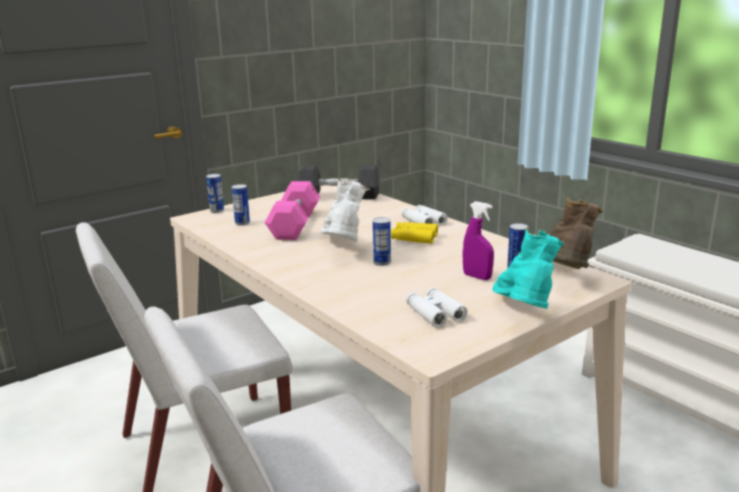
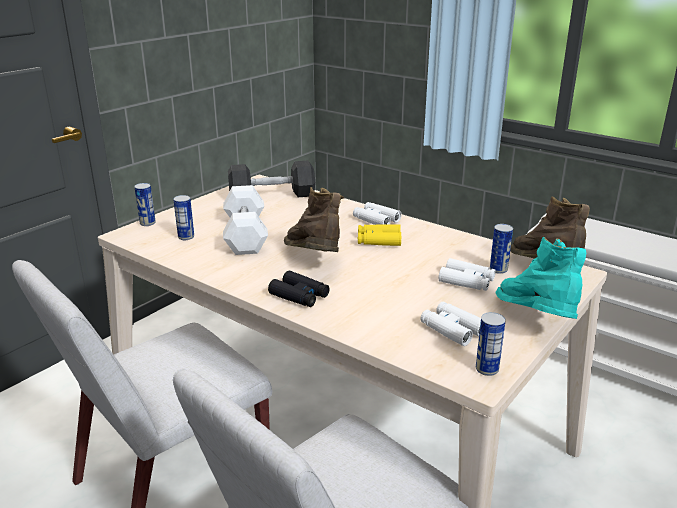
camera: 15 degrees left, 5 degrees up
pink dumbbell [265,181,320,240] -> white dumbbell [223,185,268,255]
white boot [320,178,370,242] -> brown boot [284,187,344,252]
can [373,217,391,266] -> can moved to [476,312,506,376]
purple spray bottle [462,201,494,280] -> white binoculars [438,258,496,291]
none -> black binoculars [268,271,330,307]

